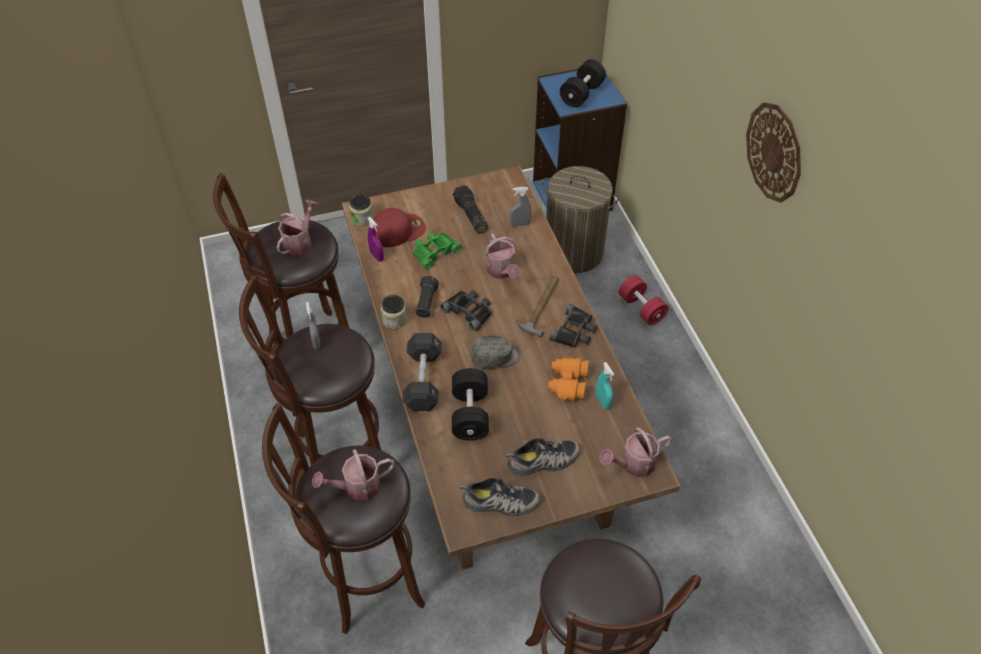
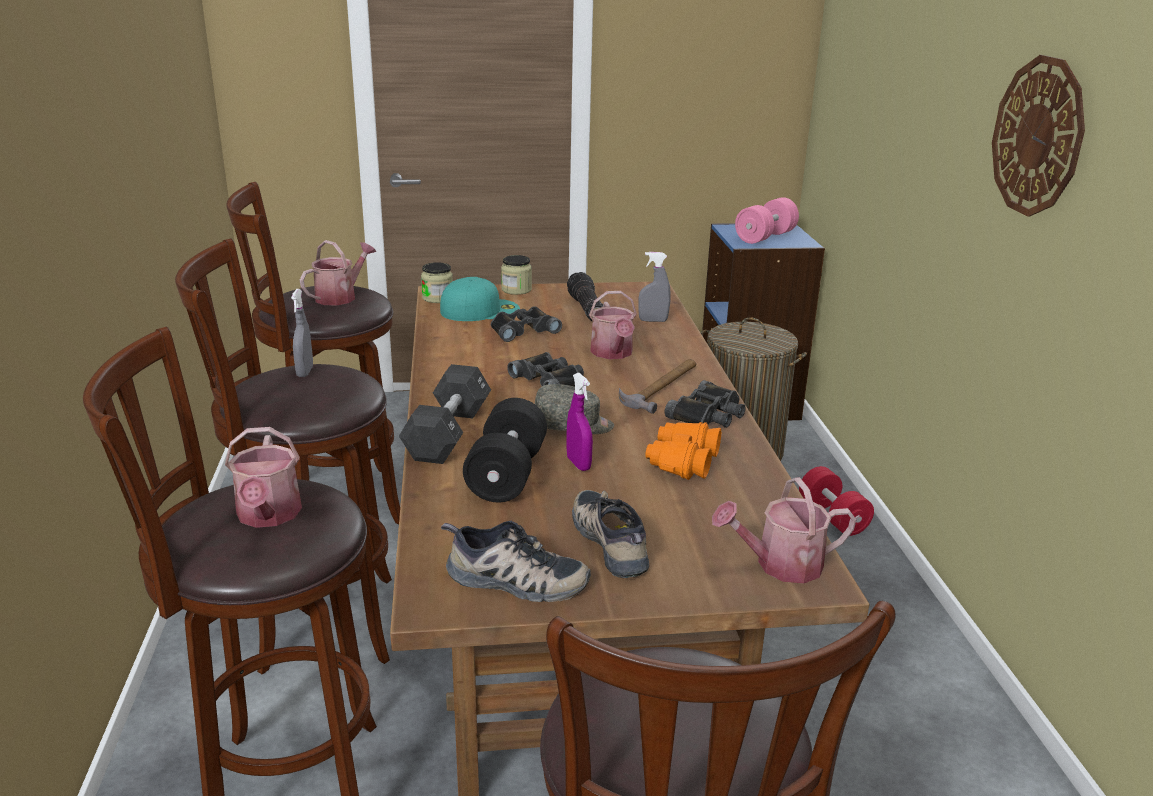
camera: 10 degrees right, 25 degrees down
watering can [312,449,395,501] -> watering can turned 90 degrees counterclockwise [225,427,302,528]
purple spray bottle [368,217,384,262] -> purple spray bottle moved to [567,373,593,471]
red cap [373,208,426,247] -> turquoise cap [440,277,520,321]
jar [381,295,407,329] -> jar moved to [501,255,532,295]
green binoculars [413,232,462,269] -> black binoculars [491,306,562,342]
black flashlight [416,276,439,318] -> none
shoe [506,438,580,476] -> shoe turned 105 degrees counterclockwise [572,490,649,578]
black dumbbell [560,59,606,107] -> pink dumbbell [735,197,799,244]
turquoise spray bottle [596,362,614,409] -> none

